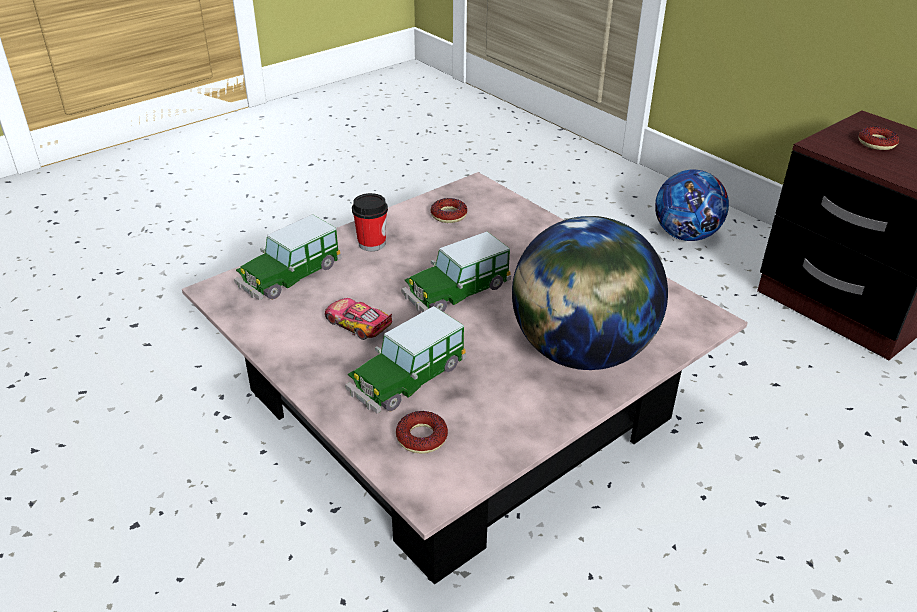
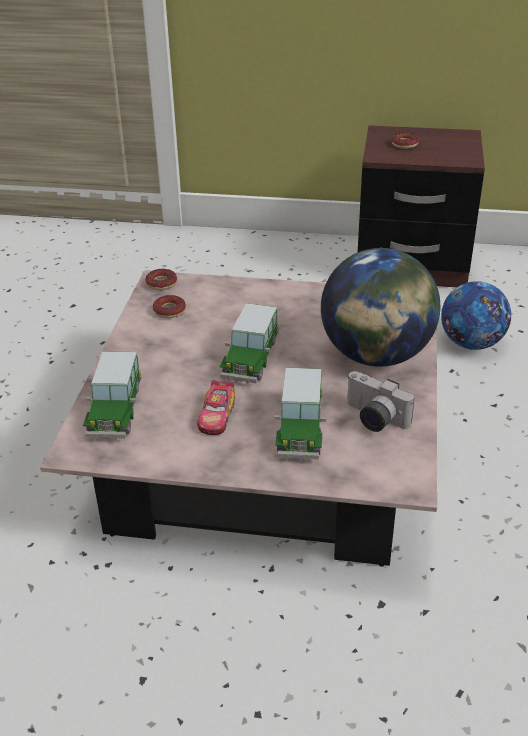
camera: 40 degrees left, 0 degrees up
toy car [325,298,392,340] -> toy car turned 75 degrees counterclockwise [197,380,235,435]
cup [352,193,388,251] -> none
donut [396,411,448,454] -> donut moved to [145,269,177,290]
football [655,169,729,241] -> football moved to [441,281,511,350]
none -> camera [347,371,414,432]

